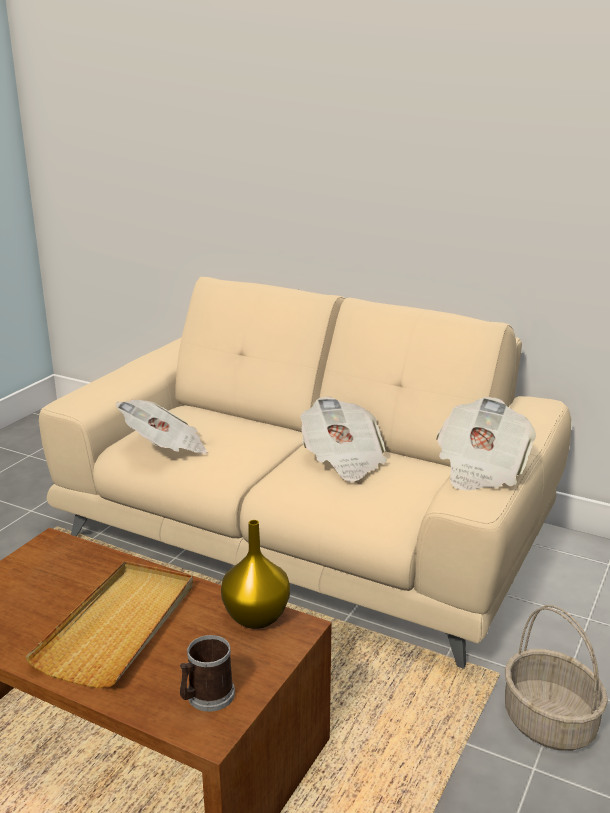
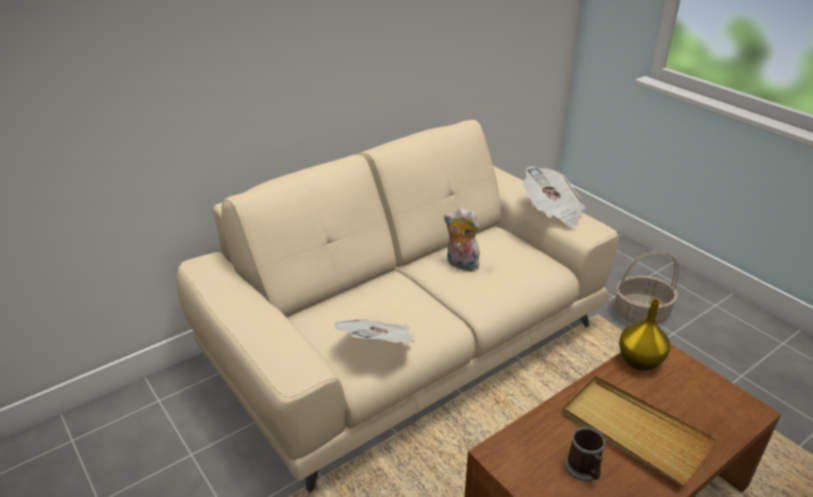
camera: 65 degrees left, 10 degrees up
mug [180,635,235,712] -> mug moved to [565,427,605,481]
newspaper [301,397,387,482] -> plush toy [444,208,480,271]

